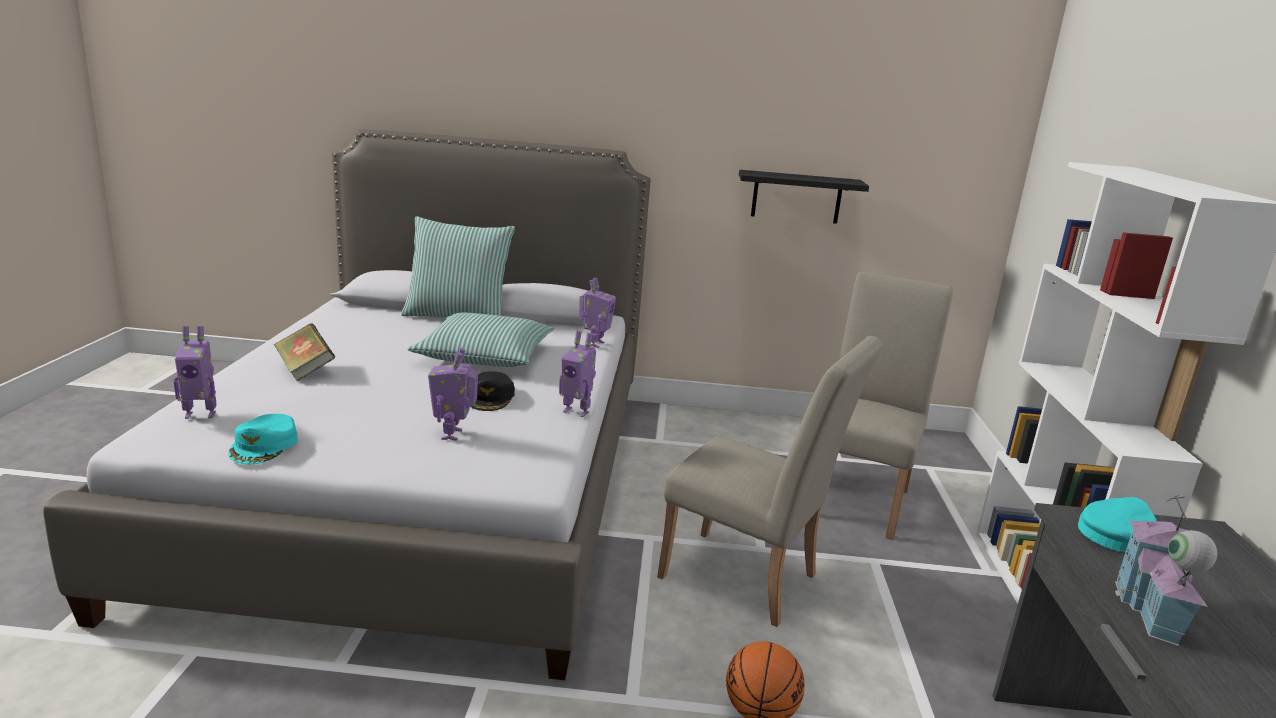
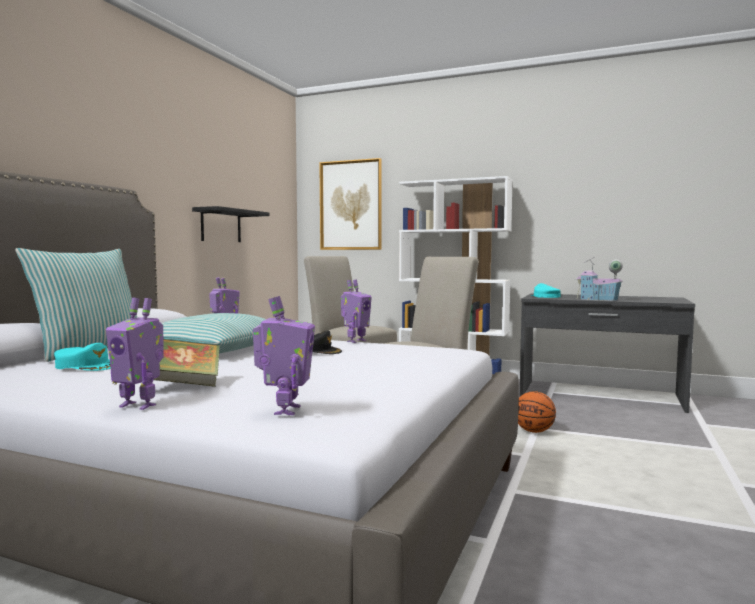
camera: 70 degrees left, 15 degrees down
turquoise cap [228,414,298,464] -> turquoise cap moved to [54,343,110,371]
toy robot [428,348,478,441] -> toy robot moved to [106,298,164,410]
none -> picture [319,158,382,250]

